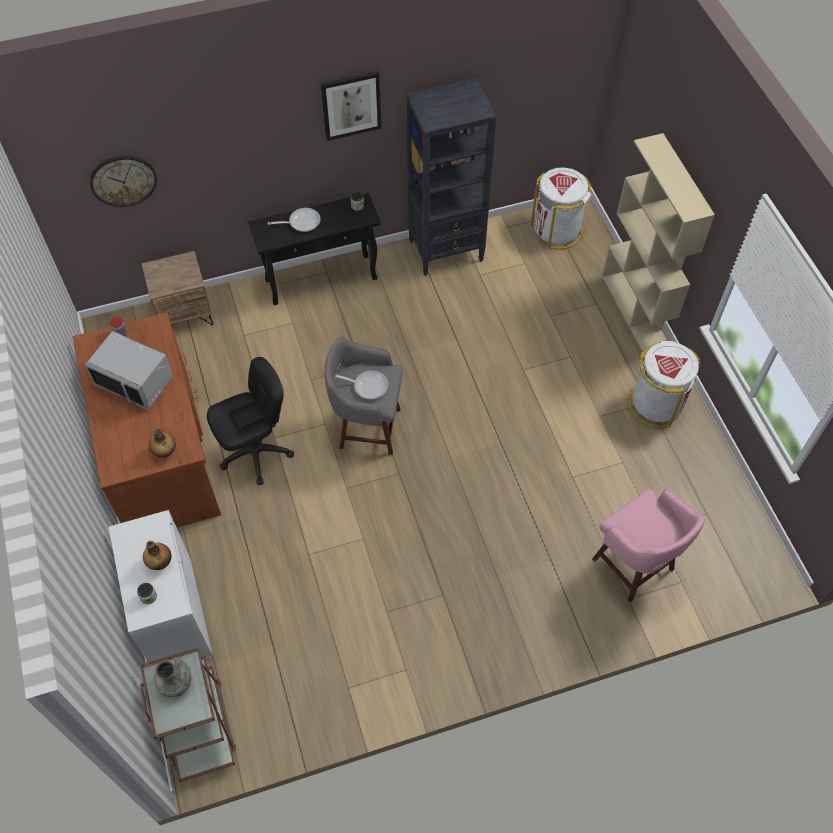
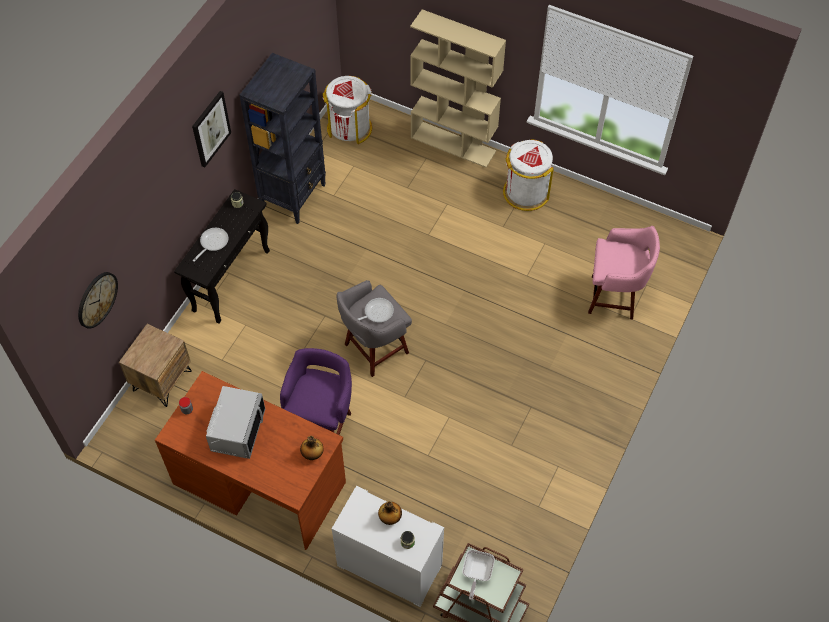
camera: 45 degrees left, 0 degrees up
grey microwave [85,331,173,410] -> grey microwave turned 60 degrees counterclockwise [206,386,265,459]
grey vase [154,659,192,697] -> frying pan [462,550,495,600]
black office chair [207,357,294,485] -> purple stool [280,348,352,435]

